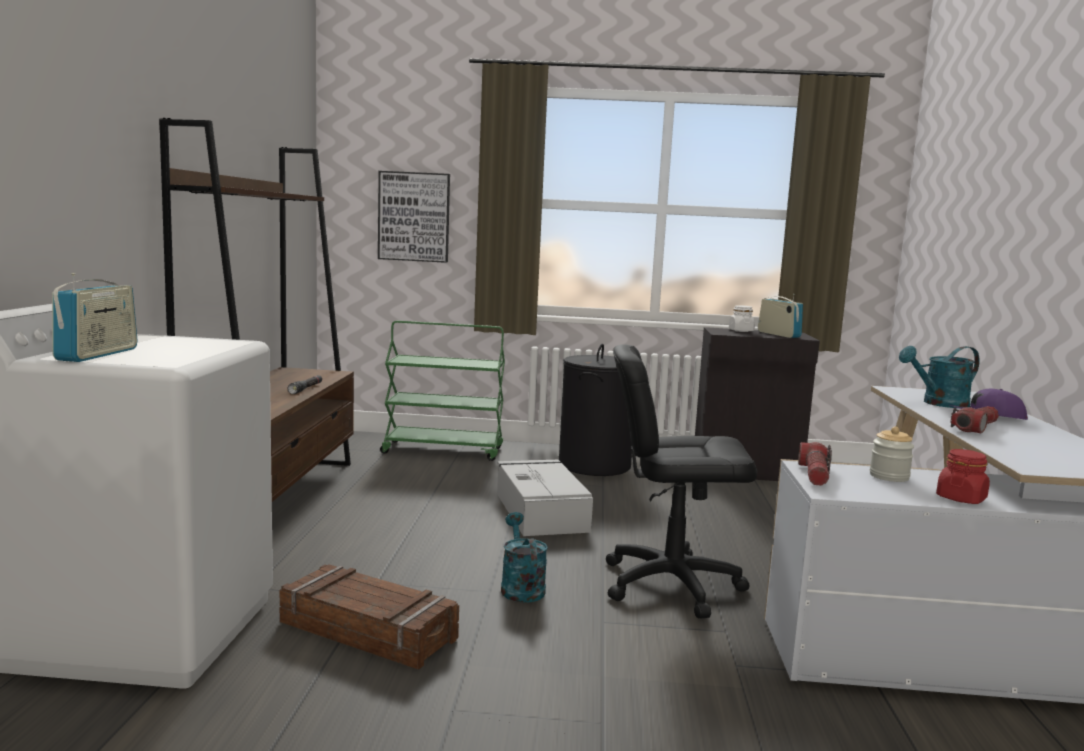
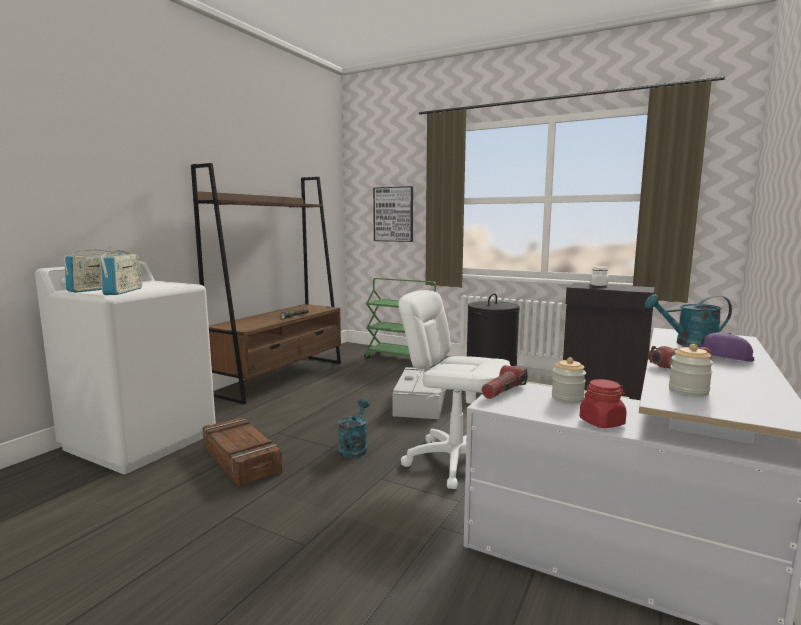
camera: 25 degrees right, 0 degrees up
black office chair [606,344,757,618] -> white office chair [399,290,511,489]
radio [758,294,803,338] -> radio moved to [100,247,142,295]
none -> jar [669,344,713,397]

